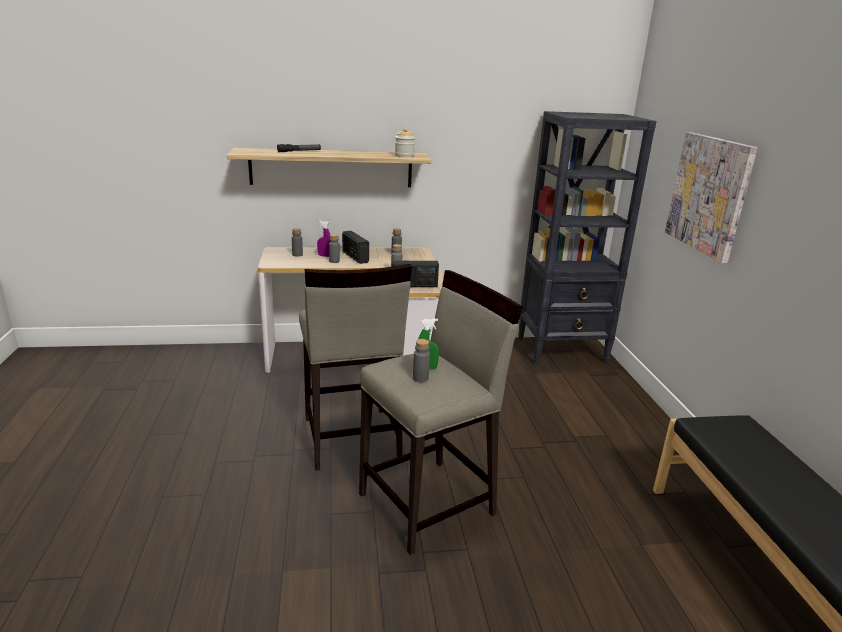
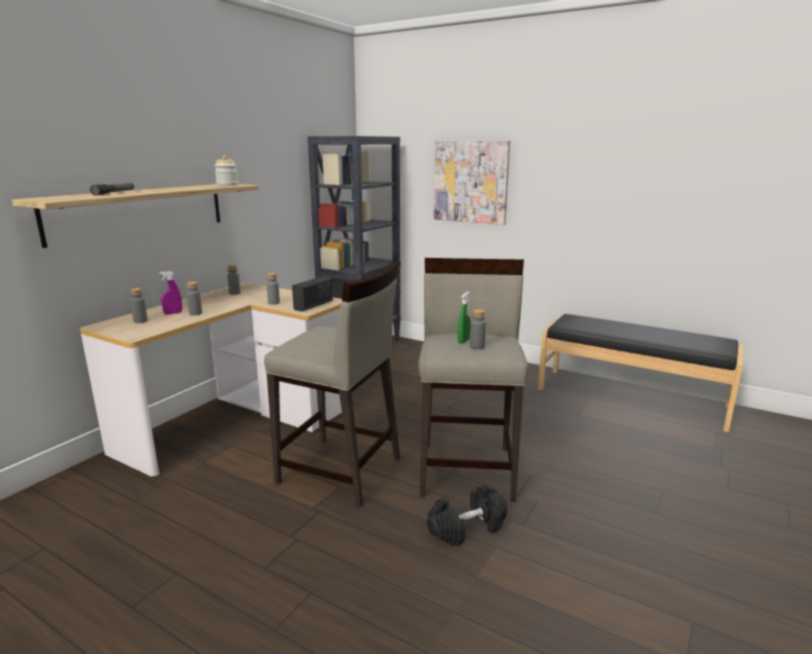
camera: 50 degrees left, 5 degrees down
radio [342,231,369,264] -> none
none -> black dumbbell [427,485,507,546]

